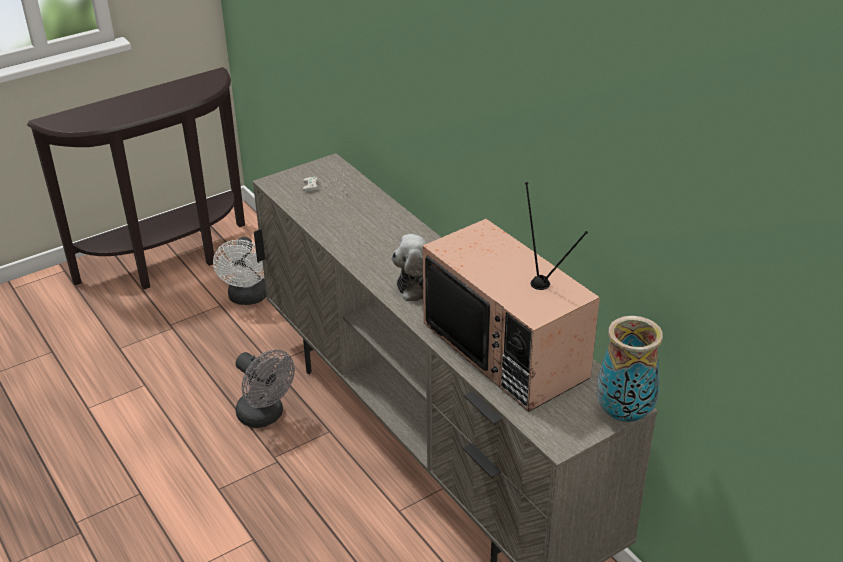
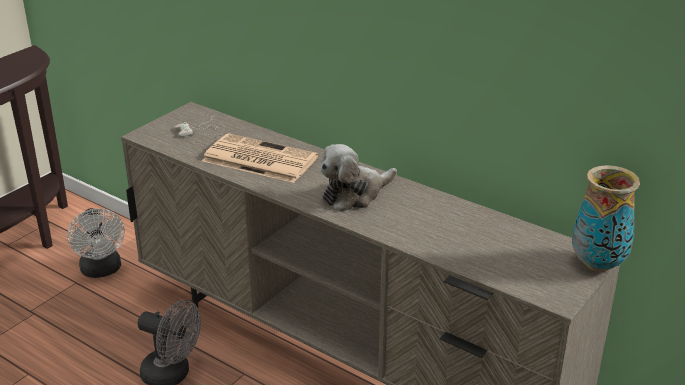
camera: 20 degrees left, 5 degrees down
television [423,182,600,412] -> none
none -> newspaper [202,133,318,183]

